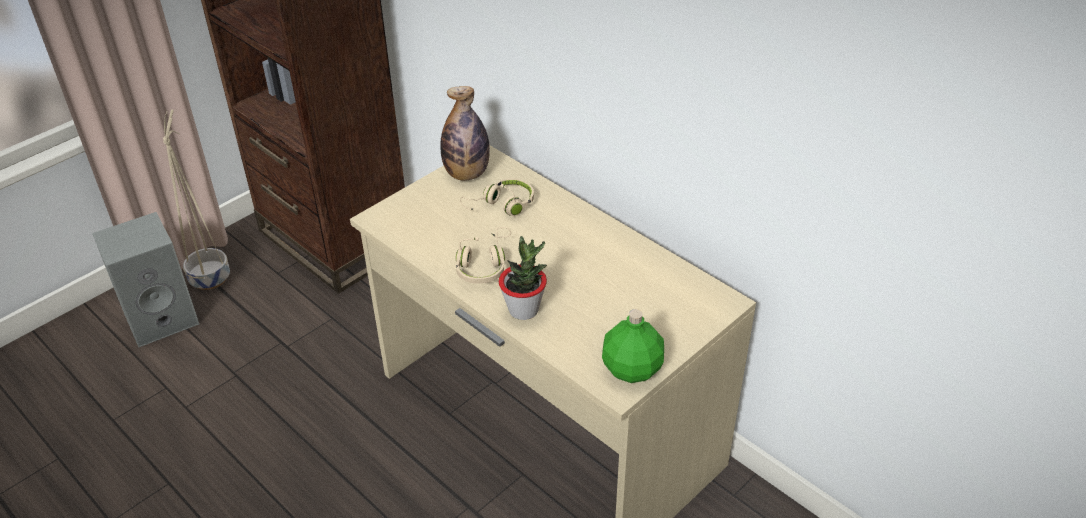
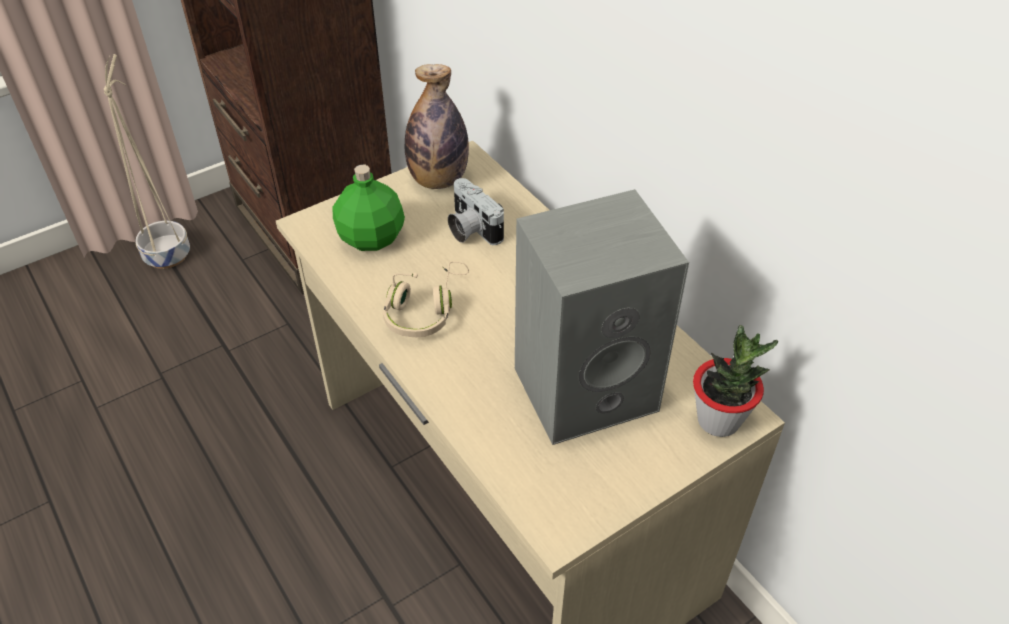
camera: 10 degrees right, 5 degrees up
grey speaker [92,212,199,347] -> grey speaker moved to [515,189,689,445]
beige headphones [460,178,534,216] -> camera [448,178,504,245]
potted plant [499,236,547,320] -> potted plant moved to [693,325,778,437]
green bottle [602,309,664,383] -> green bottle moved to [333,165,405,251]

